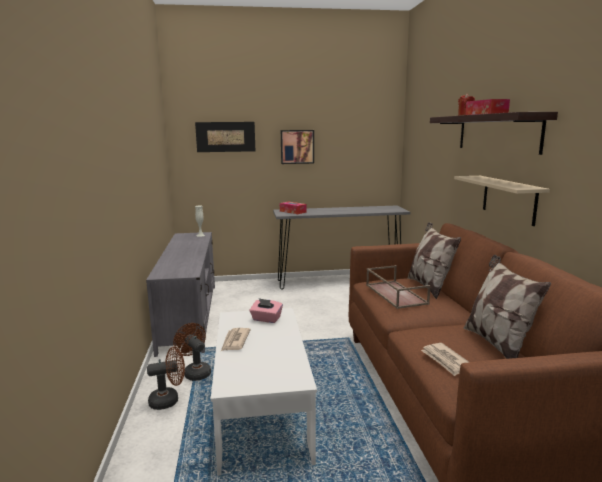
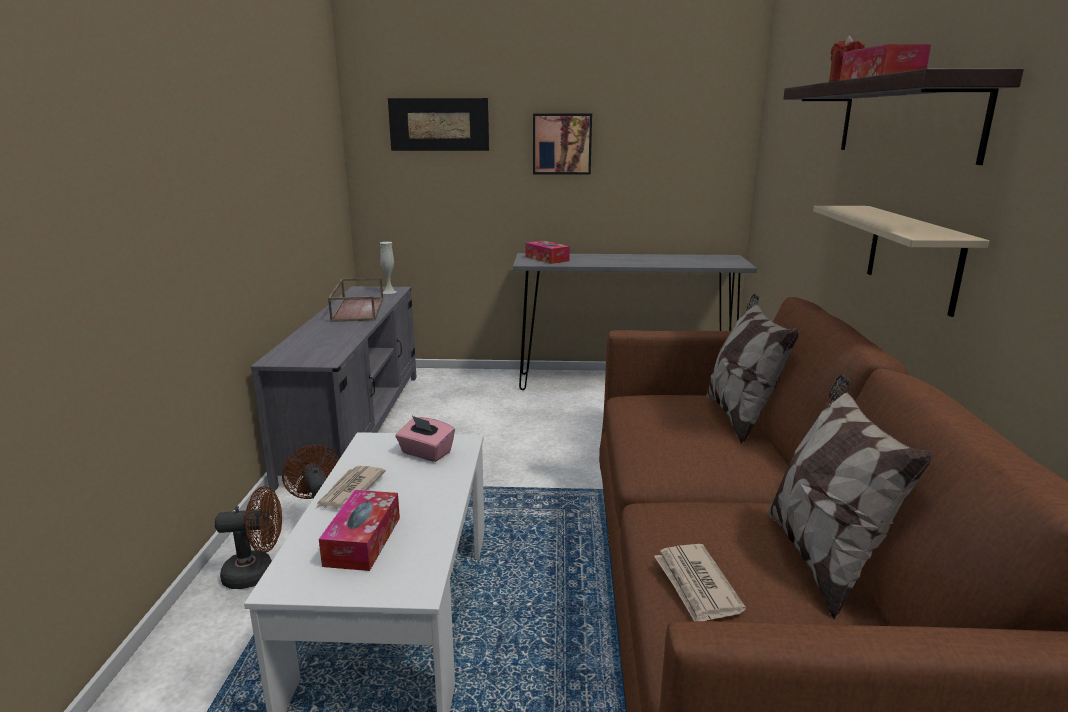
camera: 10 degrees right, 5 degrees up
brown tray [366,265,430,309] -> brown tray moved to [328,278,383,322]
none -> tissue box [319,490,400,571]

